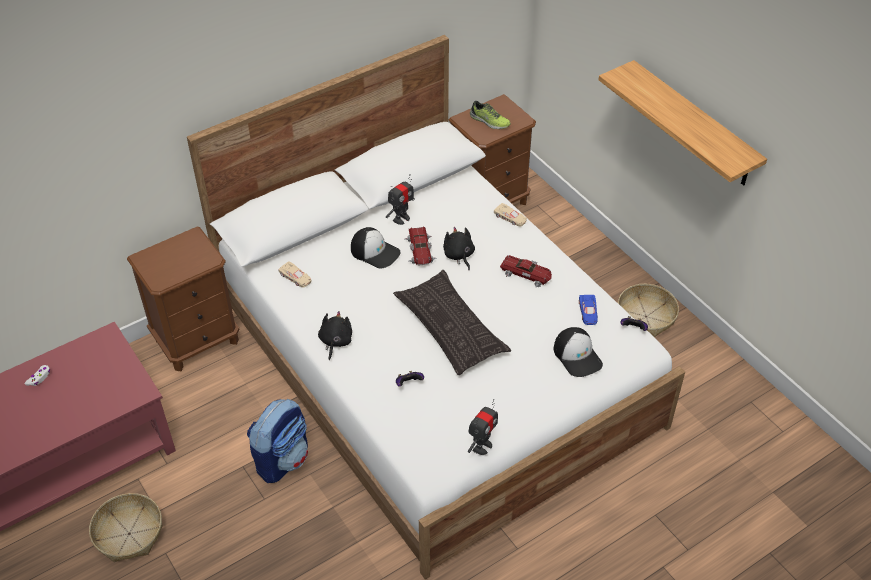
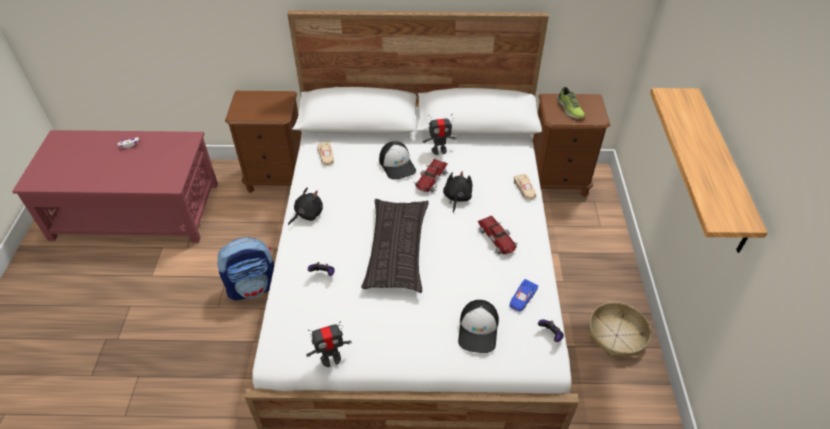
camera: 35 degrees right, 0 degrees up
basket [89,493,163,562] -> none

